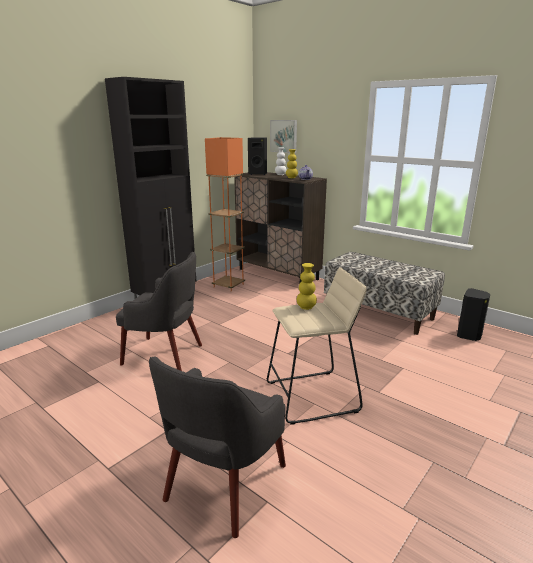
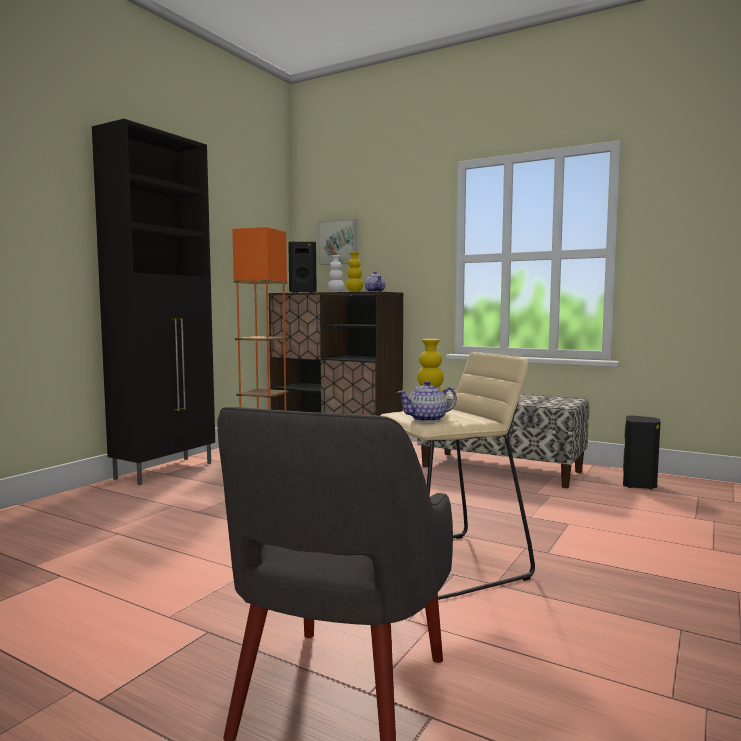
camera: 10 degrees left, 15 degrees down
grey armchair [116,252,202,371] -> none
none -> teapot [397,381,457,422]

